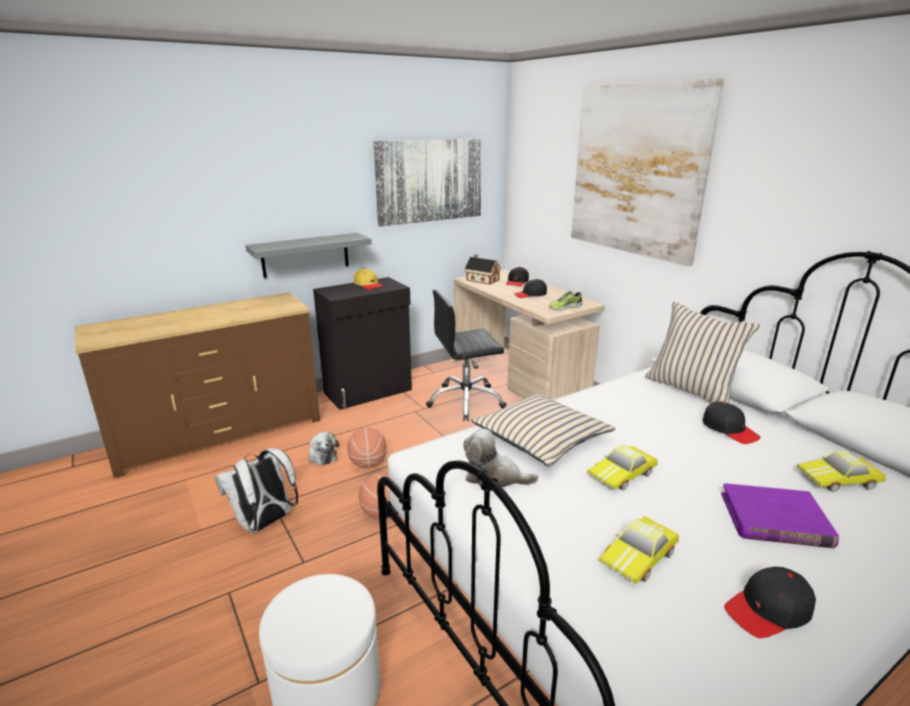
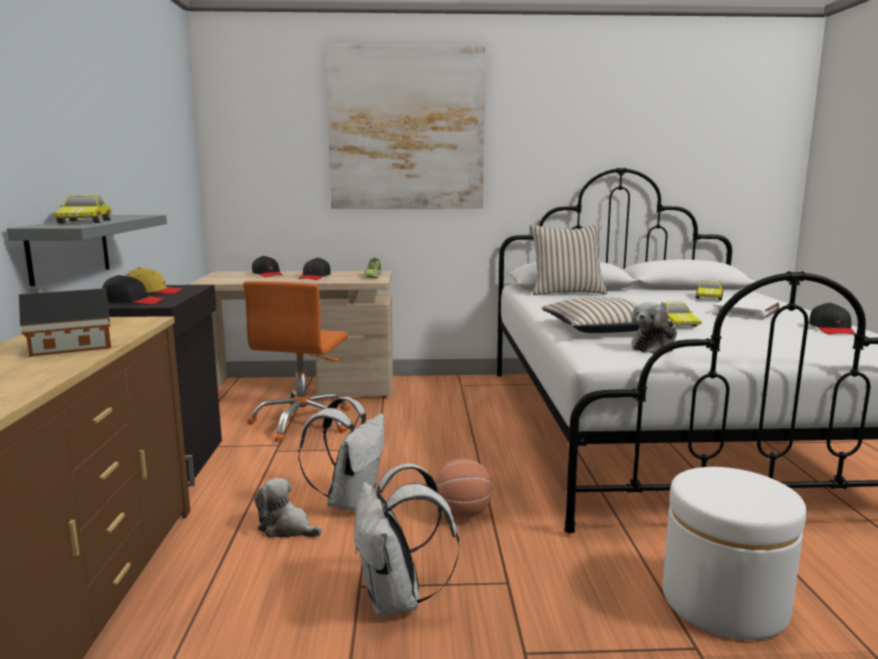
camera: 60 degrees left, 10 degrees down
plush toy [308,431,339,466] -> plush toy turned 150 degrees counterclockwise [254,478,322,538]
basketball [347,428,387,468] -> white backpack [298,397,384,513]
picture [374,139,482,227] -> none
black office chair [426,290,507,421] -> orange office chair [243,281,350,442]
toy house [465,254,501,285] -> toy house moved to [19,286,111,357]
toy car [598,516,679,584] -> toy car moved to [54,195,112,224]
black cap [703,402,761,444] -> black cap moved to [102,275,165,304]
purple book [721,483,839,548] -> white book [712,297,780,320]

